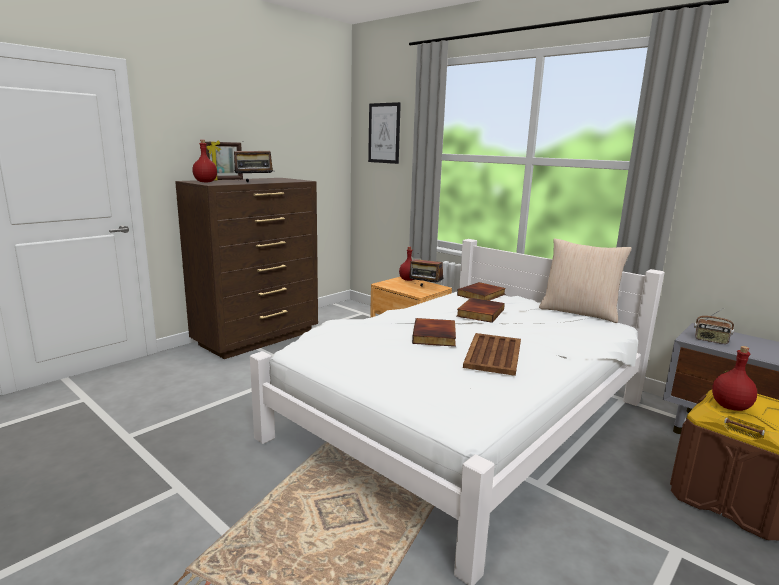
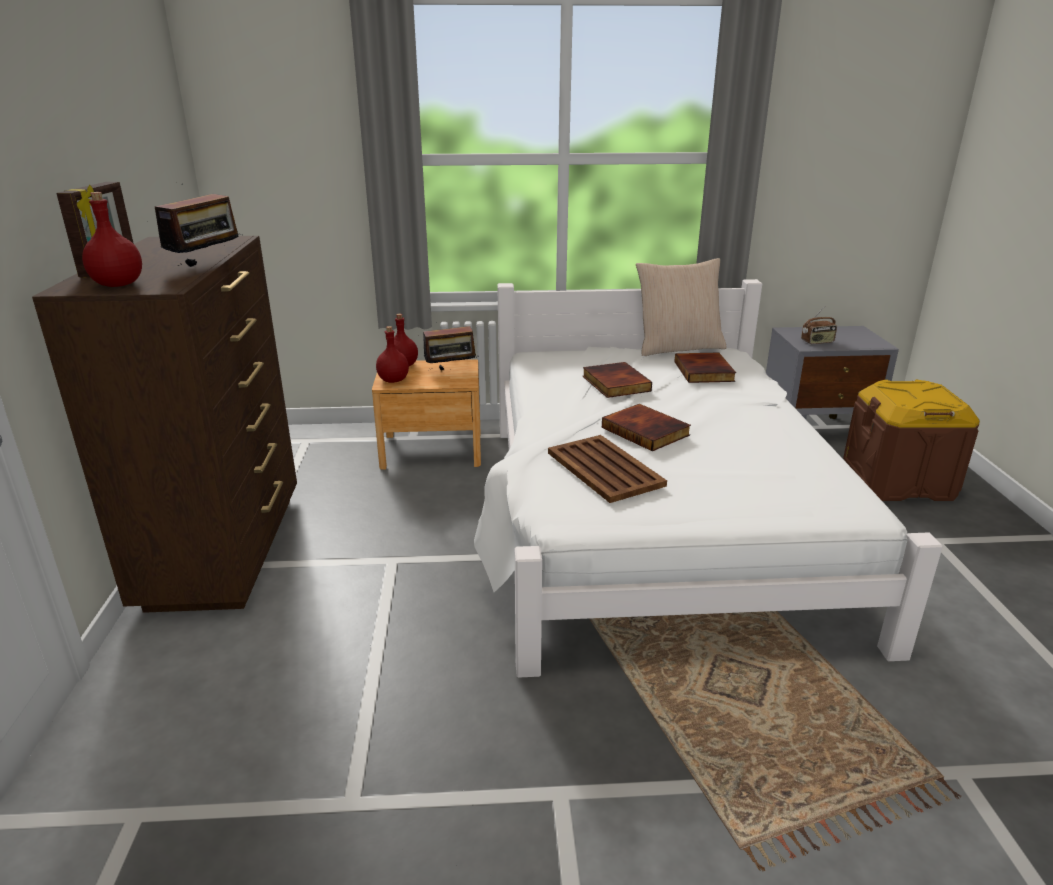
camera: 45 degrees left, 10 degrees up
picture [368,102,401,164] -> none
book [457,282,506,301] -> book moved to [674,353,736,383]
brown tray [463,333,521,376] -> brown tray moved to [548,435,667,503]
red bottle [712,346,757,411] -> red bottle moved to [376,326,409,383]

